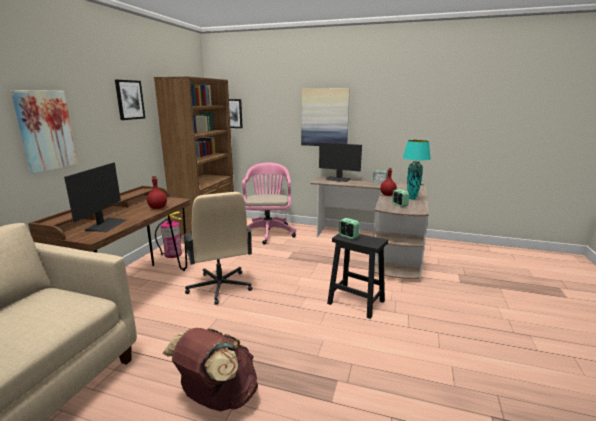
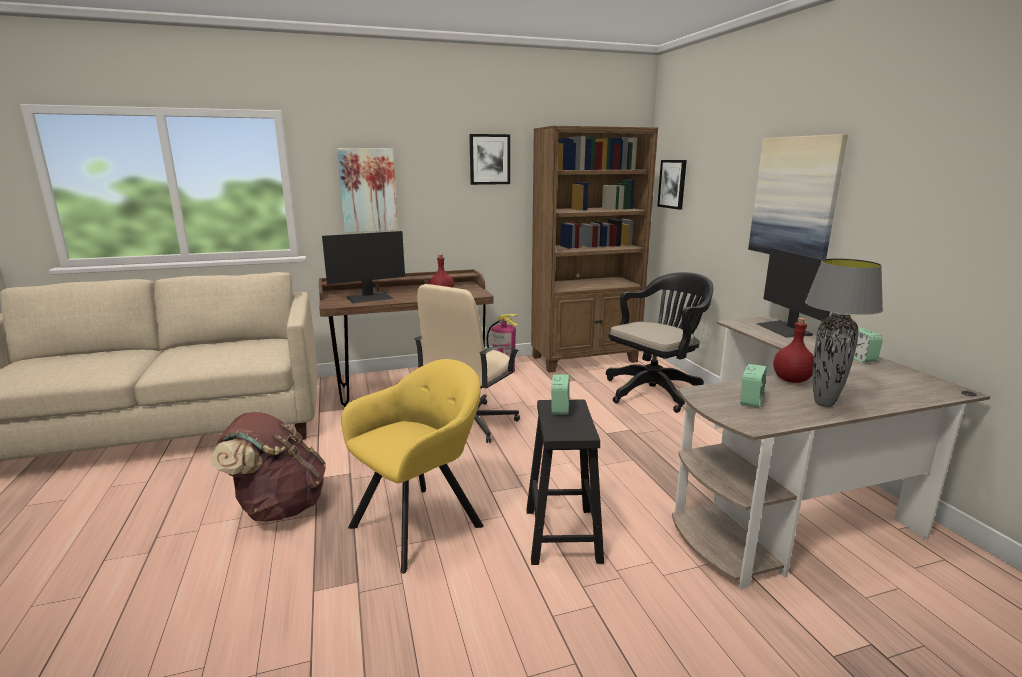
camera: 55 degrees right, 0 degrees up
pink office chair [242,163,296,245] -> black office chair [606,272,713,413]
turquoise table lamp [403,140,431,200] -> grey table lamp [805,258,883,407]
none -> yellow armchair [341,359,484,574]

